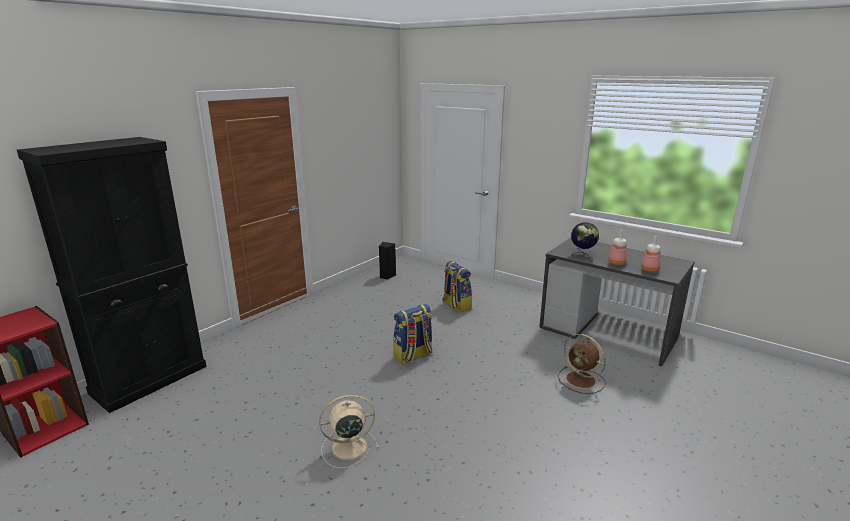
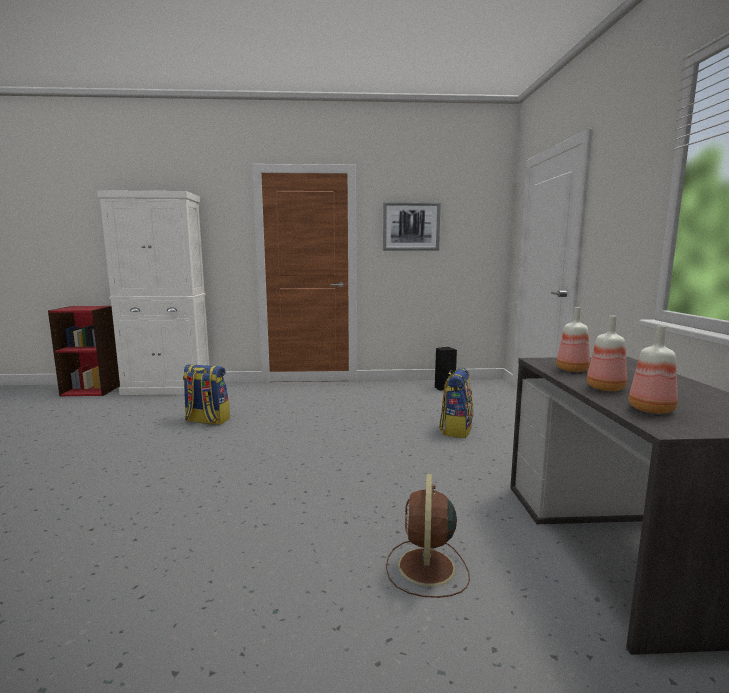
camera: 50 degrees right, 10 degrees down
black cabinet [17,137,207,413] -> white cabinet [97,190,209,395]
beige fan [319,395,379,468] -> none
backpack [393,304,433,364] -> backpack moved to [183,364,230,425]
globe [571,222,599,257] -> bottle [556,307,590,372]
none -> picture [383,202,441,250]

